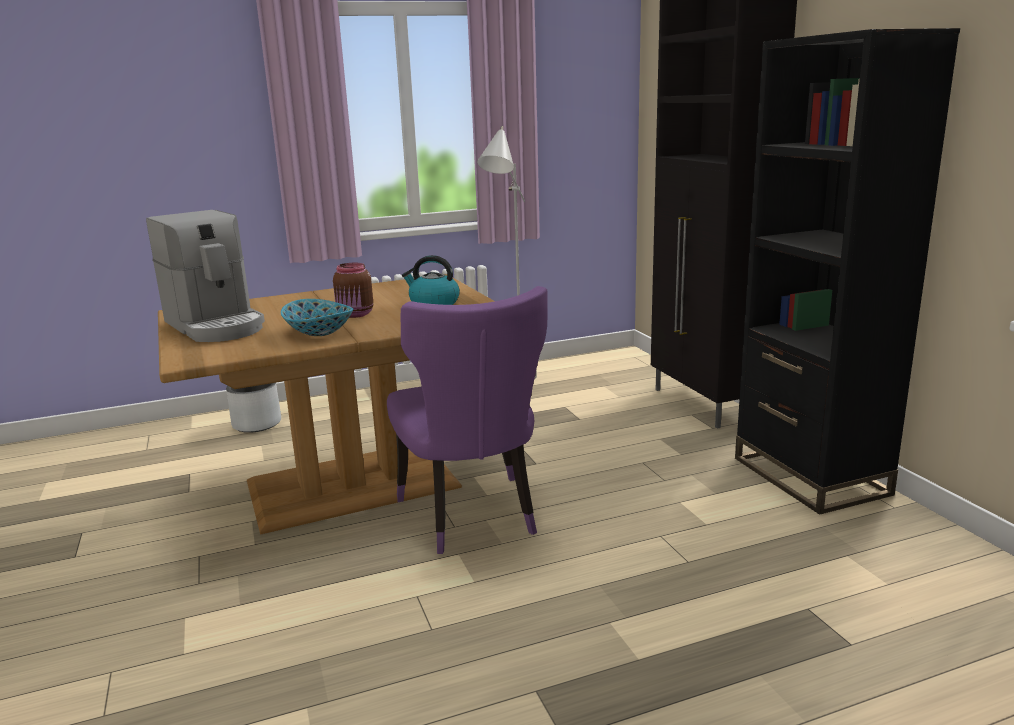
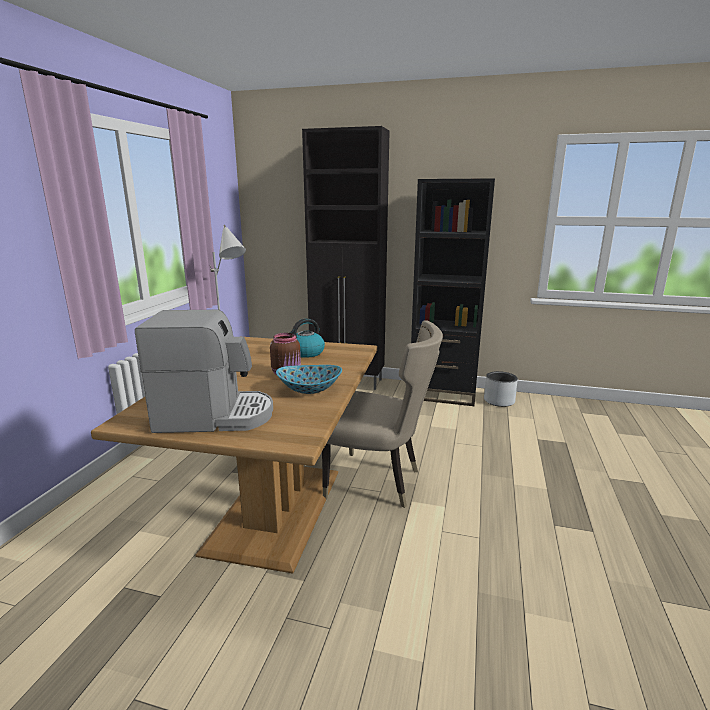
camera: 55 degrees left, 0 degrees up
grey planter [226,383,281,433] -> grey planter moved to [484,371,518,407]
purple chair [387,286,548,554] -> beige chair [322,320,443,508]

